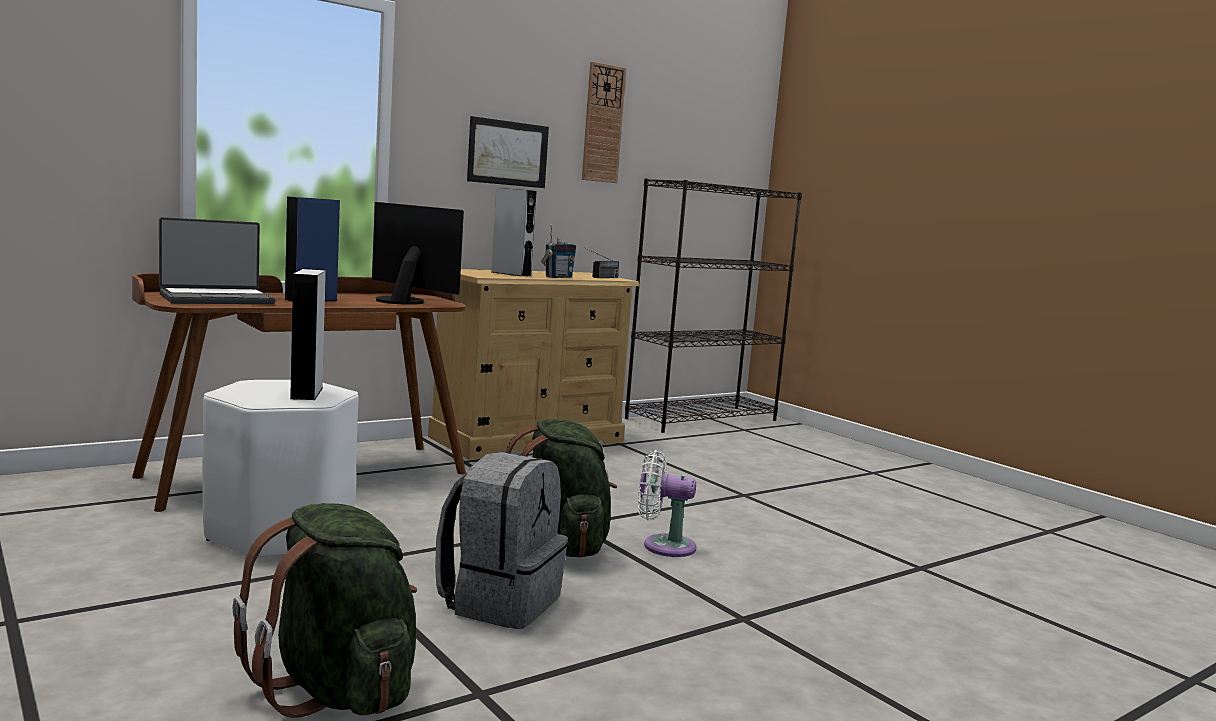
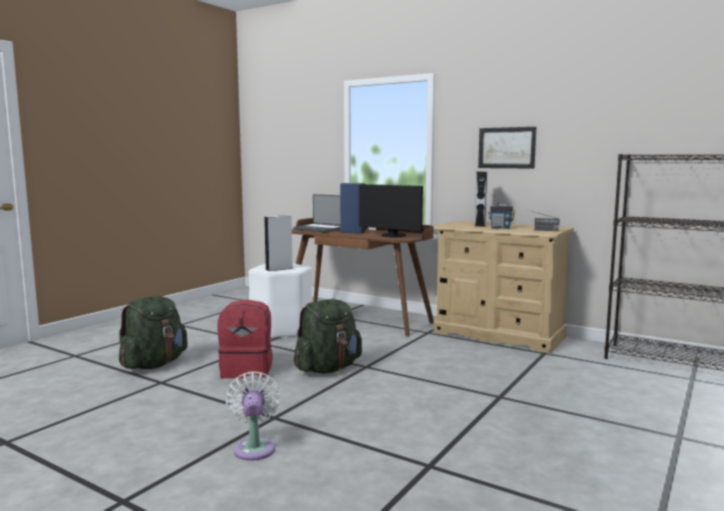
camera: 70 degrees right, 0 degrees up
monitor [372,202,464,305] -> monitor turned 105 degrees clockwise [359,184,423,237]
grey backpack [435,452,568,629] -> red backpack [217,300,273,378]
wall clock [582,62,626,183] -> none
white fan [638,450,696,557] -> white fan moved to [226,372,281,461]

